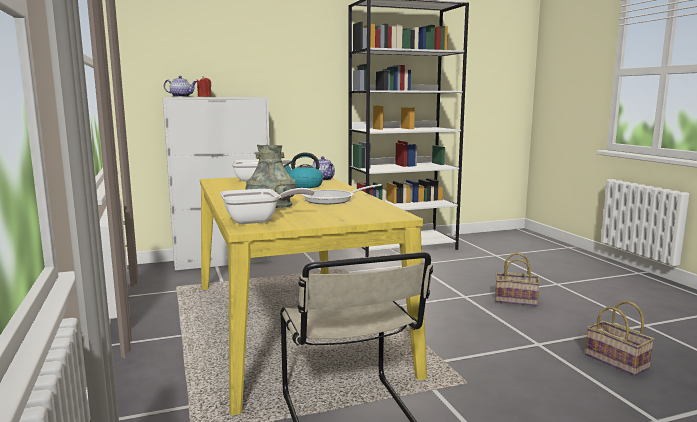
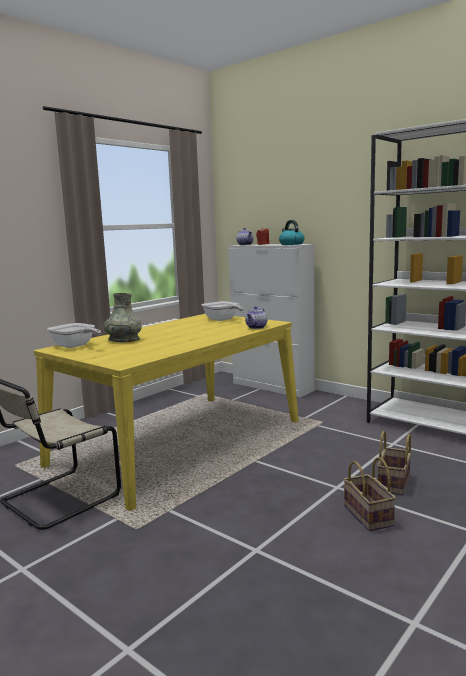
camera: 60 degrees right, 0 degrees up
kettle [283,152,323,188] -> kettle moved to [279,220,304,245]
frying pan [302,184,382,204] -> none
basket [585,301,654,376] -> basket moved to [377,431,411,495]

